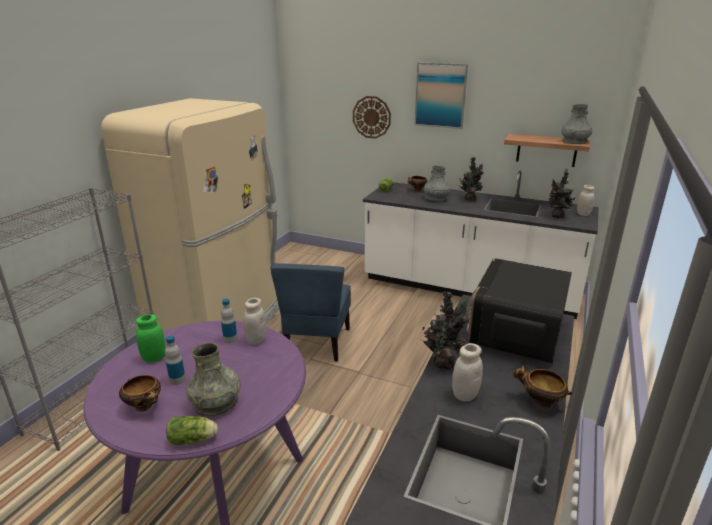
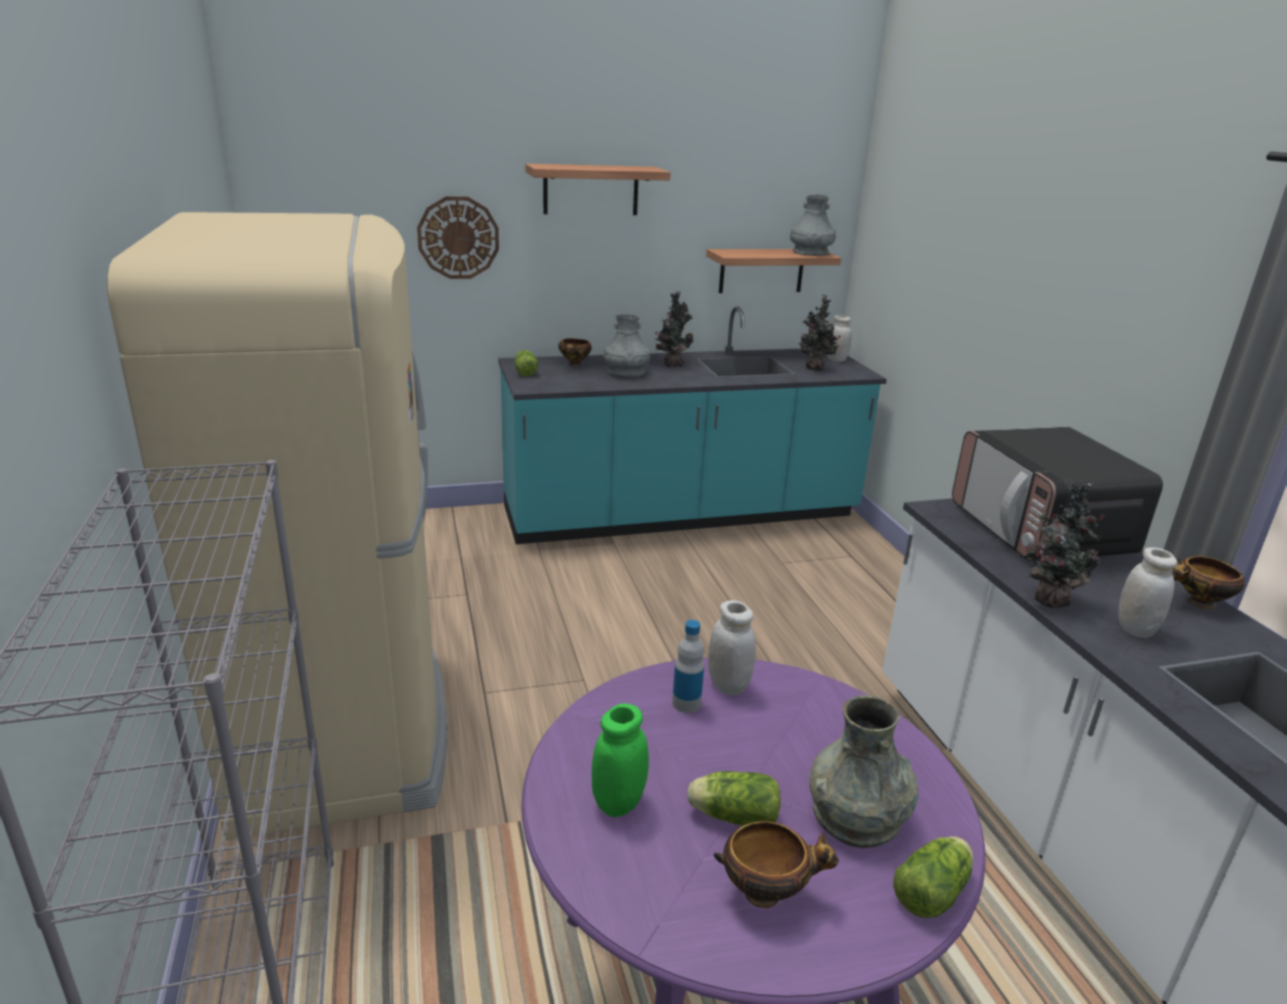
camera: 40 degrees left, 0 degrees up
bottle [165,335,186,385] -> lettuce [687,771,781,825]
blue chair [270,263,351,362] -> none
white counter [363,171,598,319] -> turquoise counter [498,306,887,544]
picture [415,63,468,129] -> shelf [525,164,671,215]

